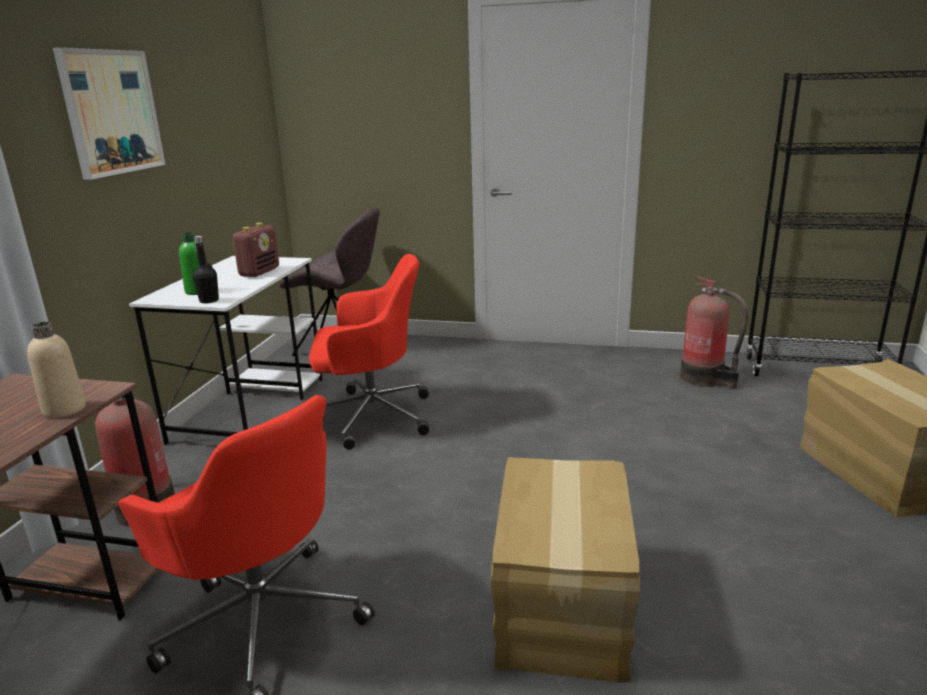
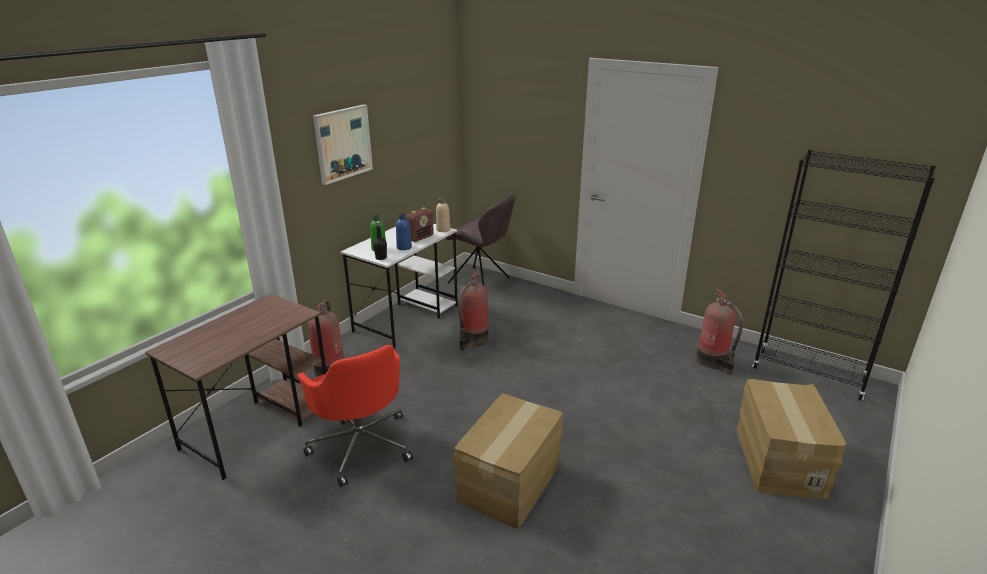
camera: 20 degrees right, 5 degrees up
beige bottle [27,322,86,418] -> beige bottle moved to [436,198,450,232]
red office chair [309,254,429,450] -> fire extinguisher [458,270,489,350]
none -> blue bottle [396,214,412,250]

